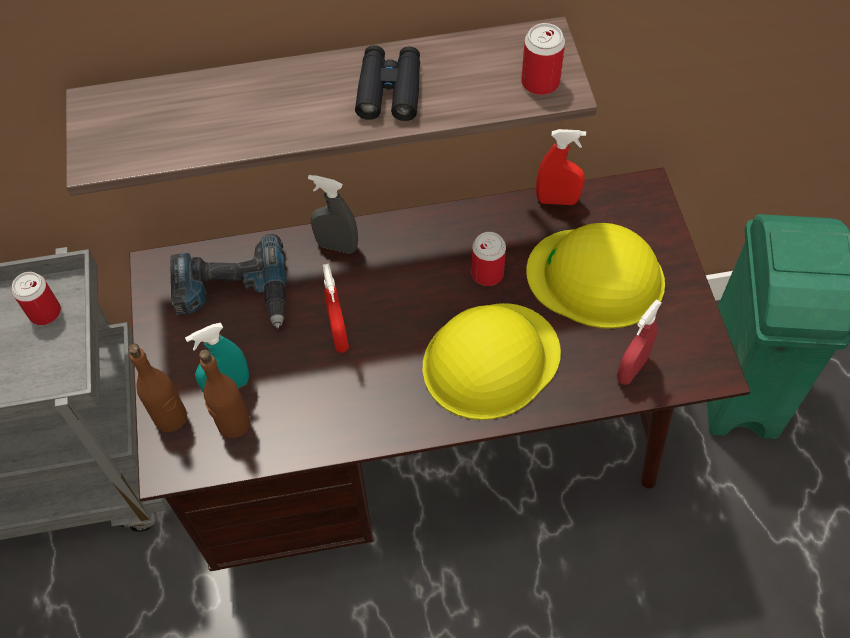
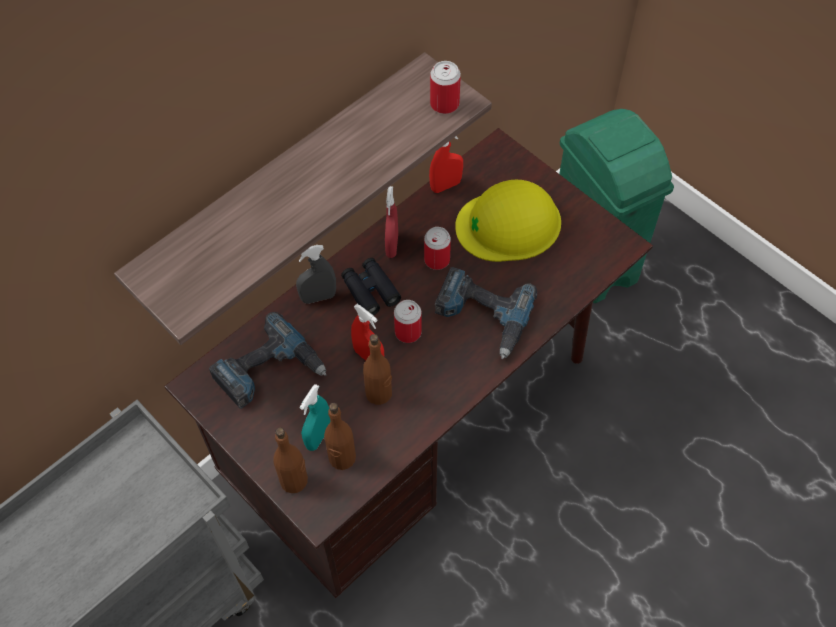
camera: 35 degrees left, 0 degrees up
can [12,272,61,325] -> can moved to [394,300,422,343]
black binoculars [355,45,420,121] -> black binoculars moved to [341,258,401,316]
yellow hard hat [423,303,561,420] -> power drill [435,267,537,359]
red spray bottle [617,300,662,385] -> red spray bottle moved to [385,186,398,258]
none -> brown bottle [363,334,392,405]

